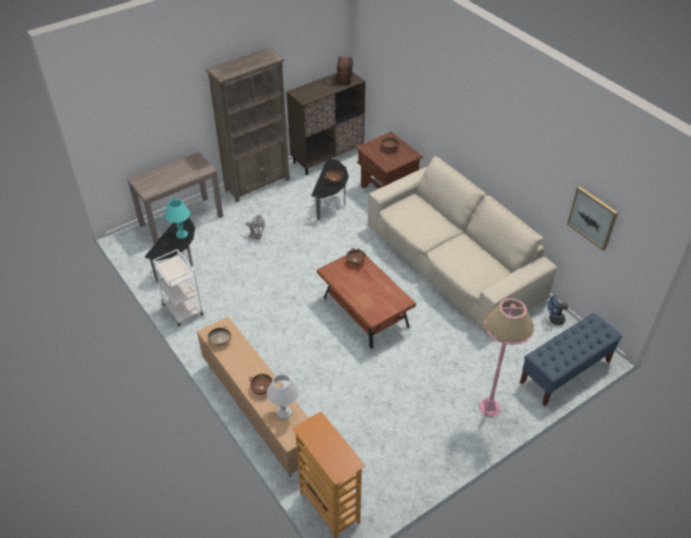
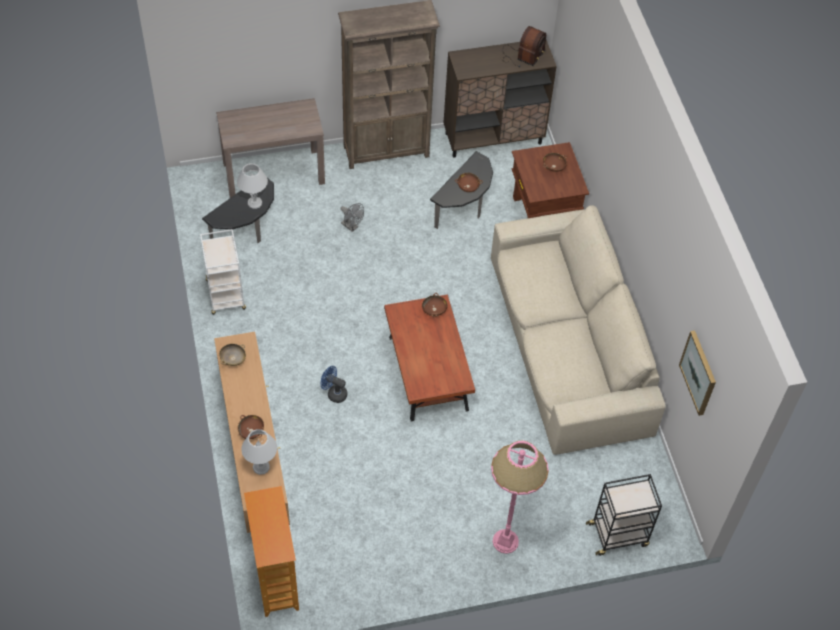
camera: 20 degrees right, 10 degrees up
turquoise table lamp [165,199,190,239] -> white table lamp [237,163,268,209]
blue bench [520,313,622,406] -> black cart [586,474,662,556]
blue fan [548,295,568,325] -> blue fan moved to [320,366,347,403]

